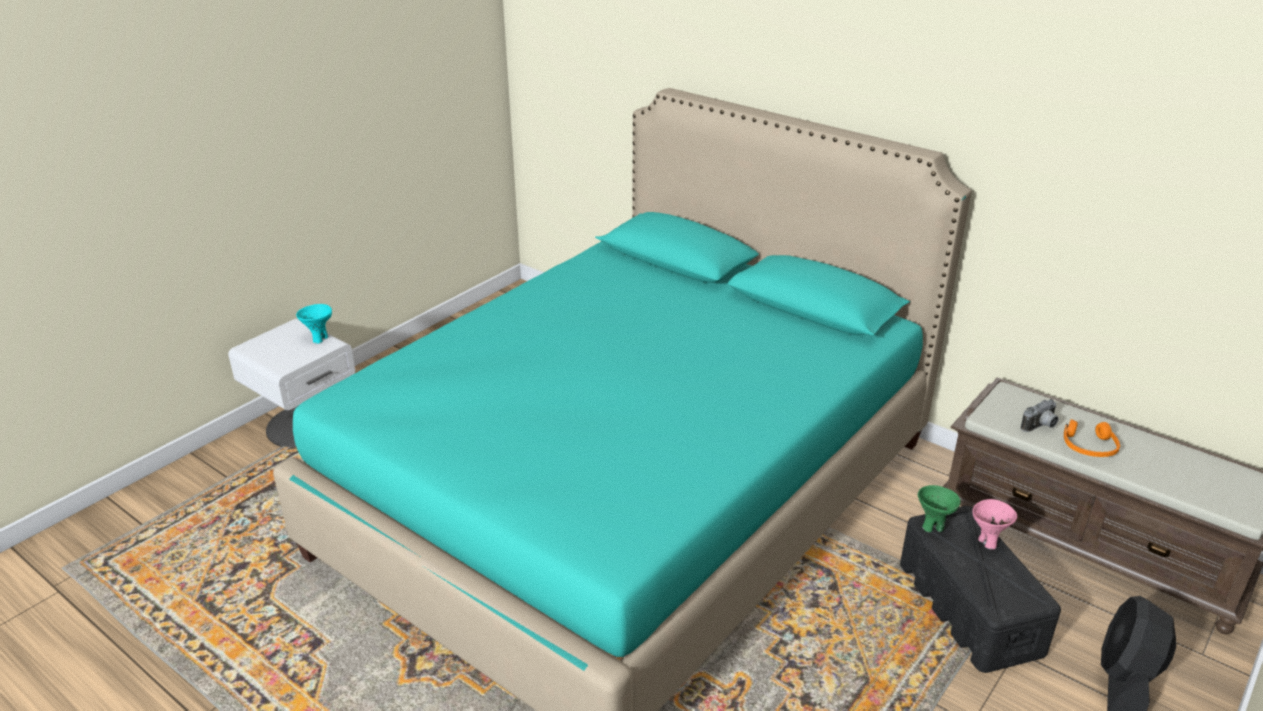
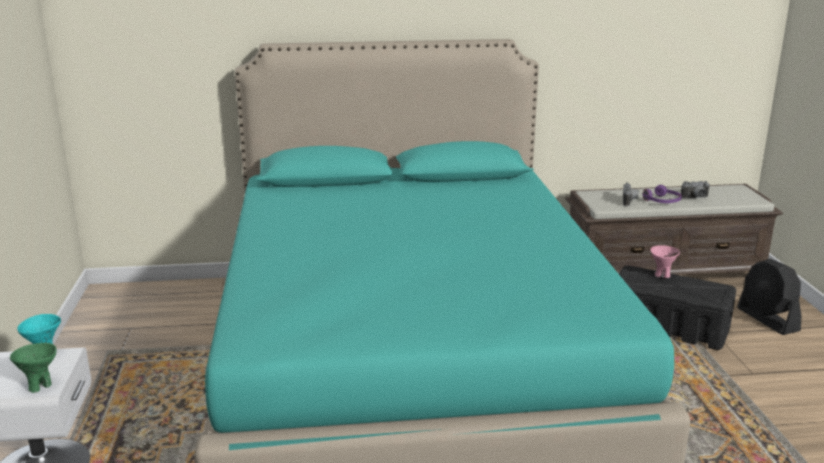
camera: 45 degrees left, 10 degrees down
green bowl [918,485,960,532] -> green bowl moved to [10,343,57,393]
orange headphones [1064,419,1120,457] -> purple headphones [643,185,682,203]
none -> camera [681,181,710,198]

